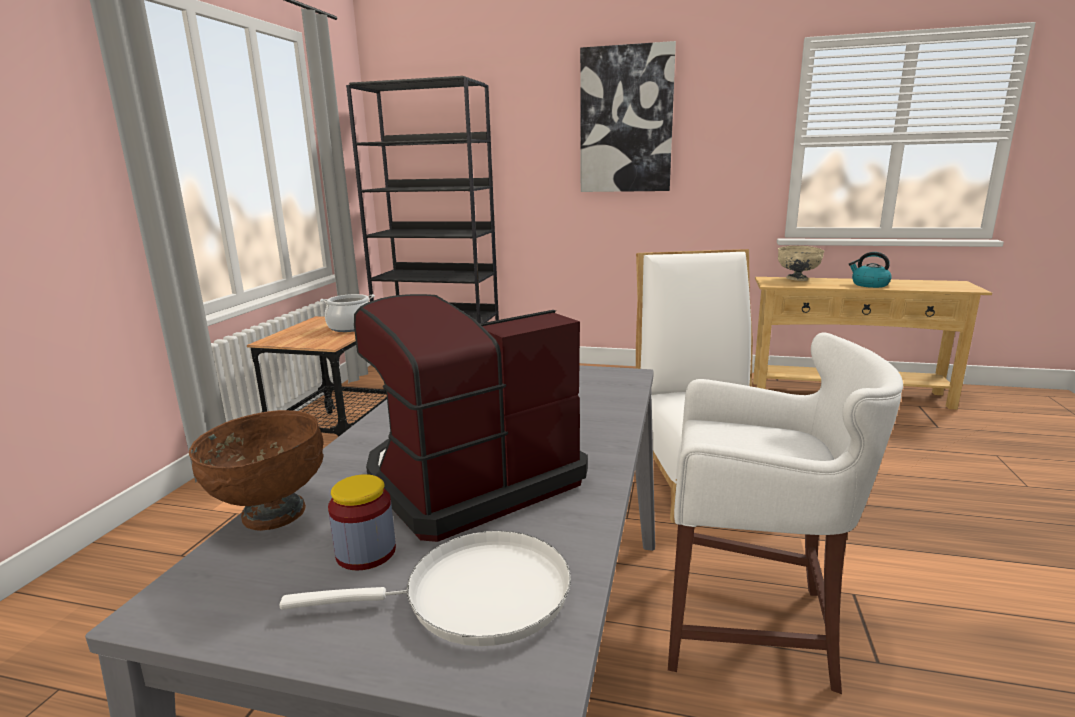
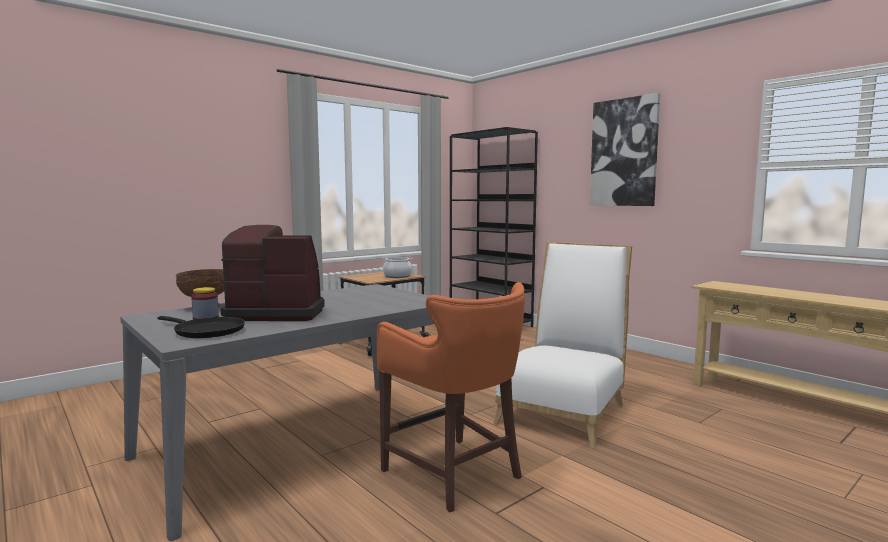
camera: 35 degrees right, 10 degrees down
white frying pan [280,531,571,646] -> black frying pan [157,316,245,338]
white stool [668,332,903,694] -> orange stool [377,282,525,513]
beige bowl [778,246,824,281] -> none
kettle [849,252,892,288] -> none

